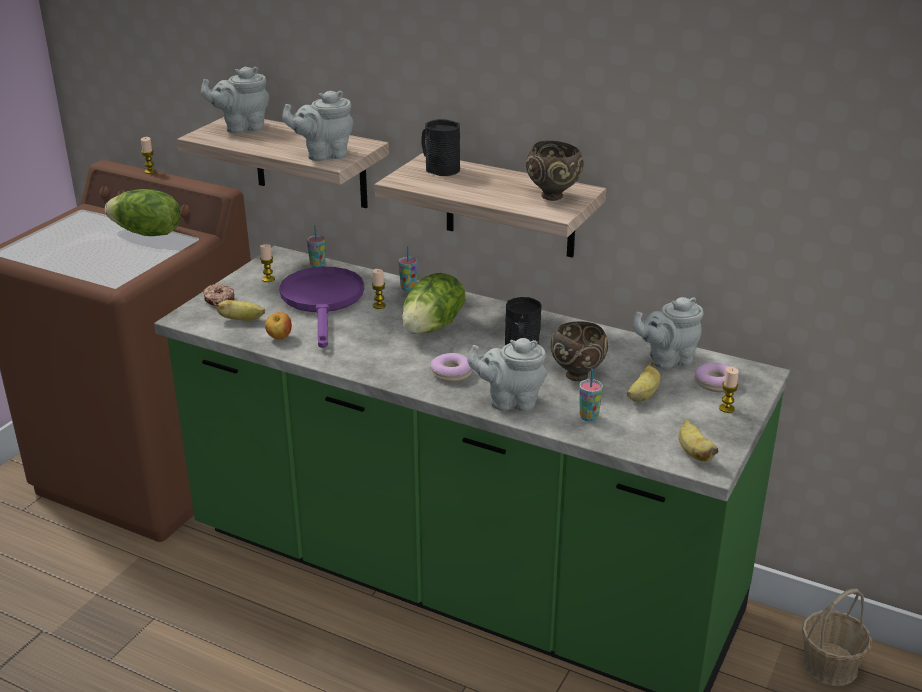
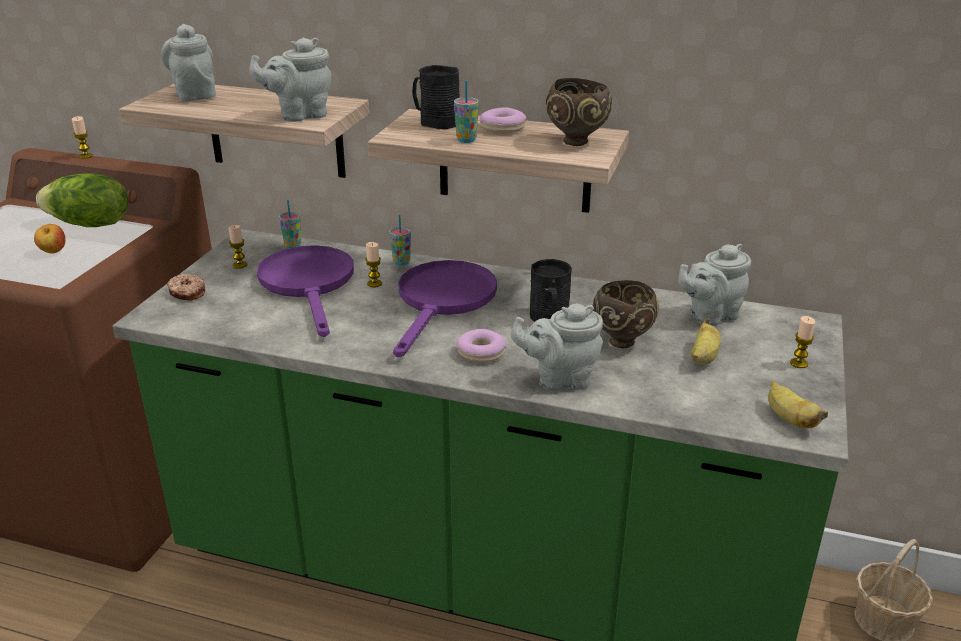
camera: 10 degrees left, 0 degrees up
grey teapot [201,66,269,133] -> grey teapot turned 90 degrees clockwise [161,24,216,101]
banana [213,300,265,321] -> none
apple [265,312,292,340] -> apple moved to [34,224,66,254]
lettuce [402,273,465,334] -> purple frying pan [393,260,497,357]
cup [579,369,603,422] -> cup moved to [454,81,479,143]
donut [694,362,739,392] -> donut moved to [480,107,526,134]

